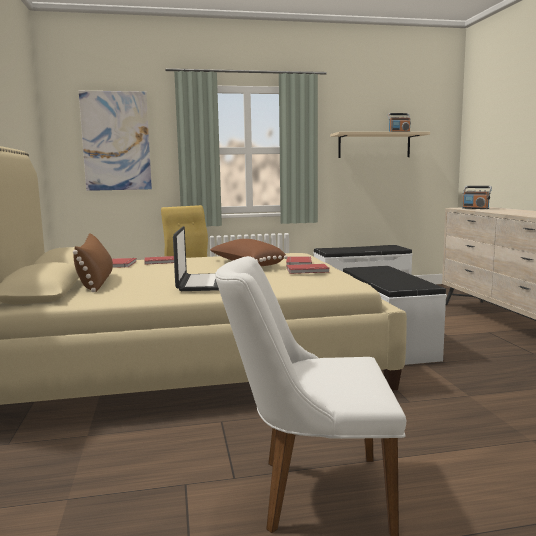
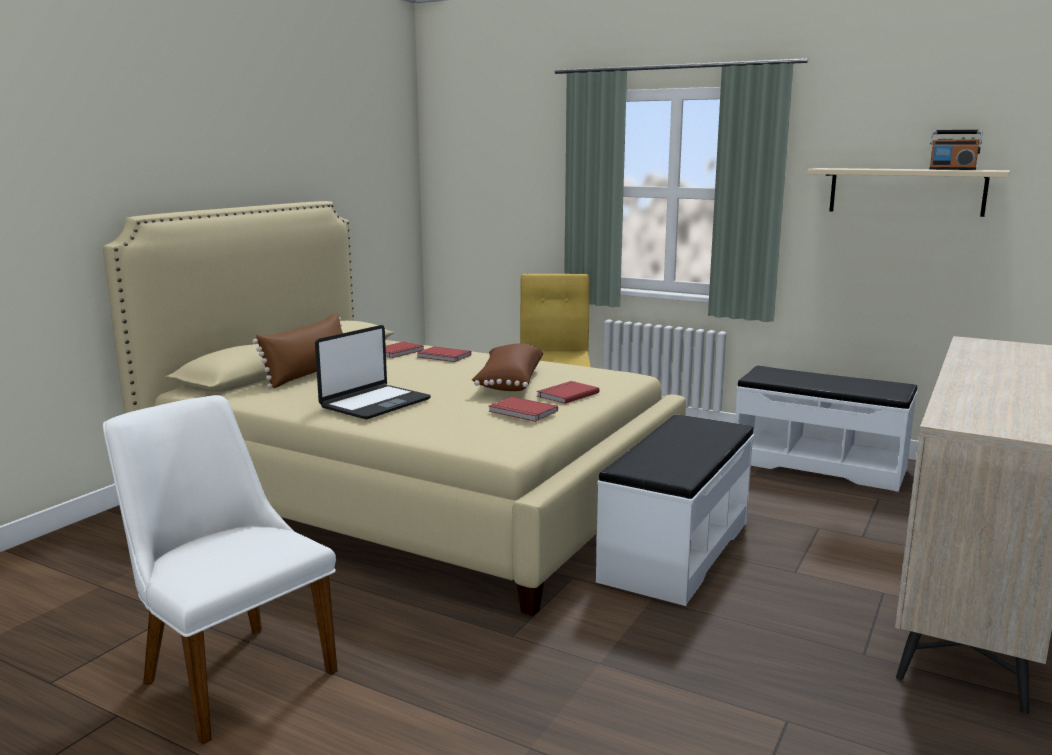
camera: 40 degrees right, 5 degrees up
picture [79,91,152,191] -> none
radio [462,186,492,209] -> none

